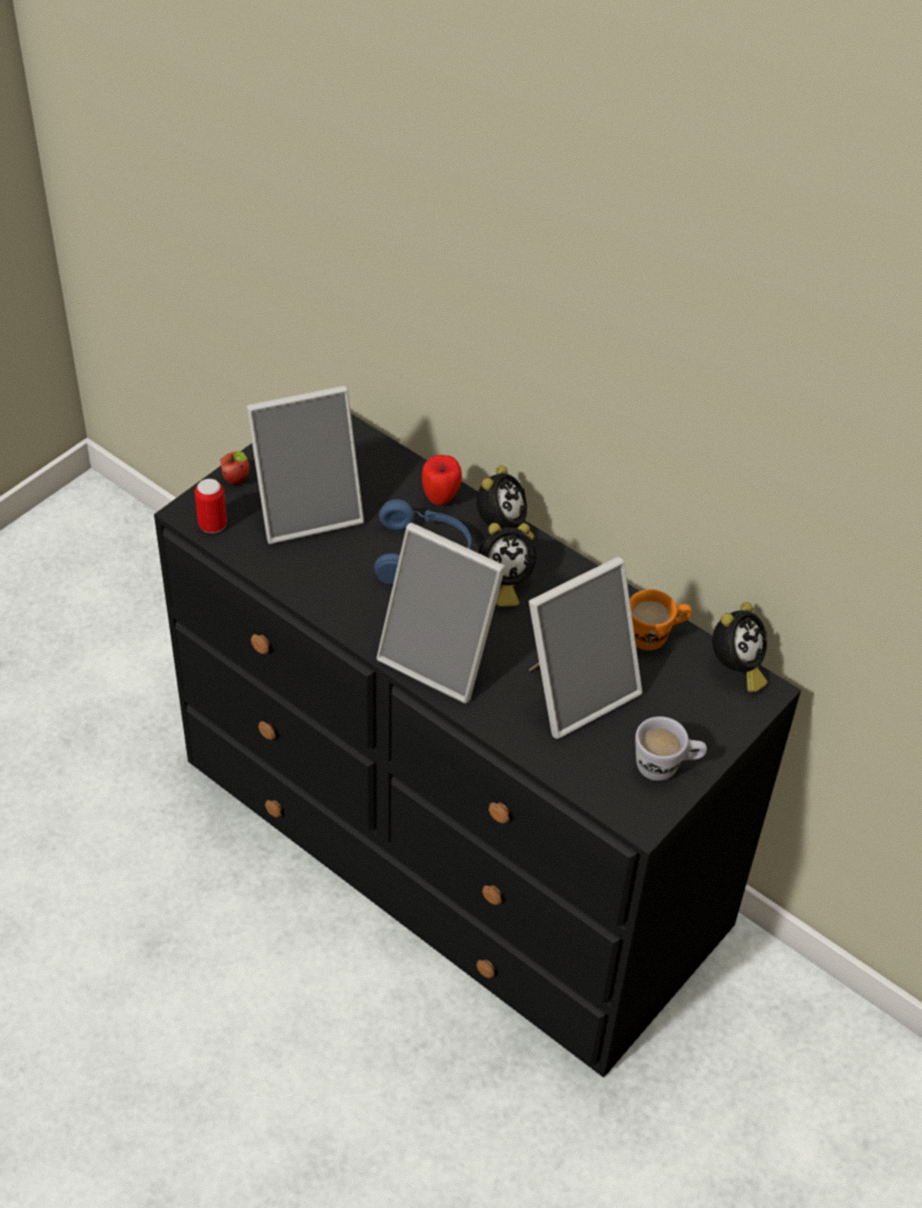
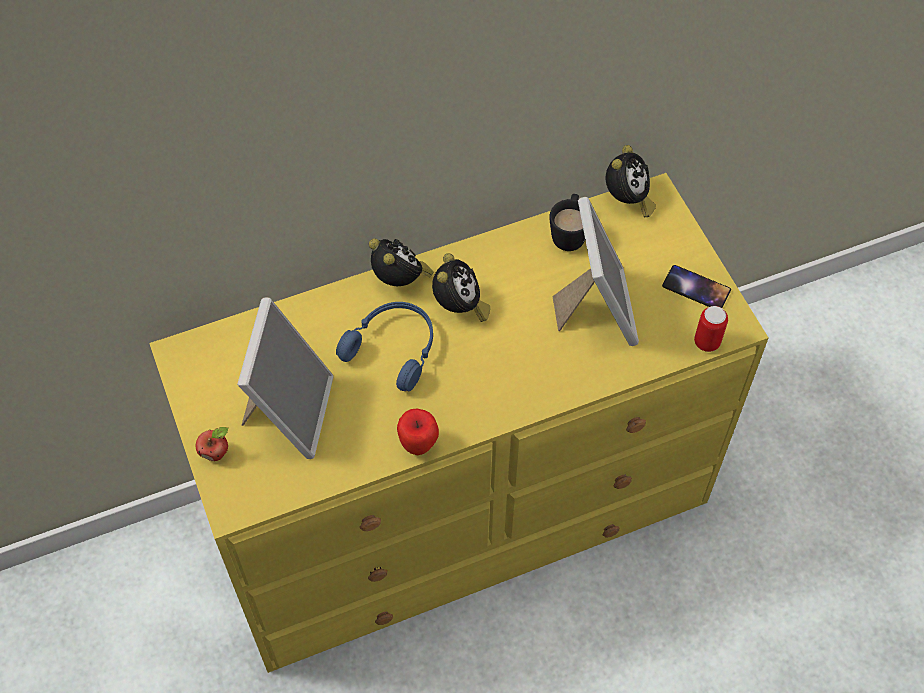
camera: 60 degrees left, 10 degrees up
black dresser [154,414,801,1078] -> yellow dresser [149,173,769,673]
can [195,479,227,533] -> can moved to [694,306,728,352]
picture frame [376,523,505,703] -> none
apple [422,455,462,505] -> apple moved to [397,408,439,455]
orange mug [630,589,692,650] -> black mug [549,194,585,251]
white mug [635,716,707,781] -> phone [662,265,731,308]
alarm clock [712,602,767,693] -> alarm clock turned 45 degrees clockwise [606,145,656,217]

